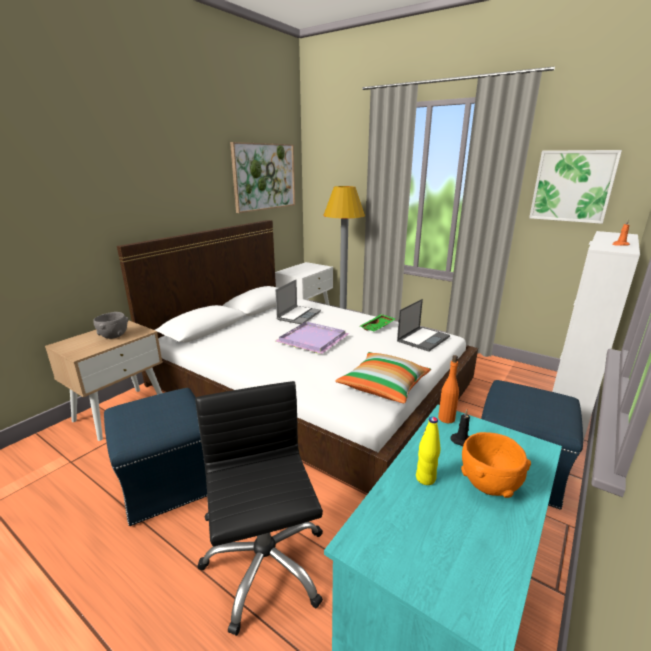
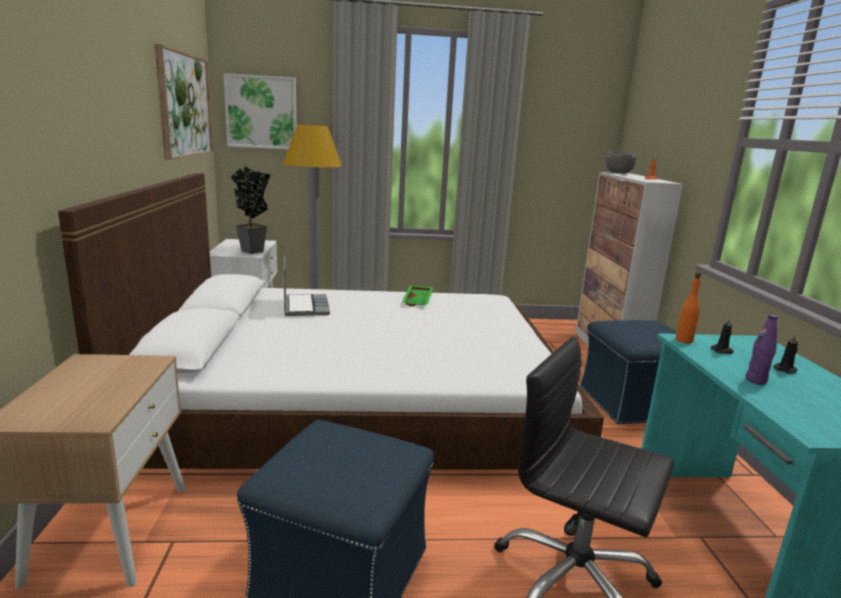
camera: 40 degrees left, 5 degrees down
grey bowl [93,312,128,339] -> grey bowl moved to [606,151,636,173]
purple tray [276,322,350,354] -> none
pillow [335,352,431,403] -> none
laptop [397,299,450,352] -> none
yellow bottle [416,417,441,485] -> purple bottle [746,315,778,385]
orange bowl [461,432,531,498] -> black candle [773,334,798,374]
picture [529,150,622,224] -> picture moved to [223,73,297,149]
none -> potted plant [230,167,270,254]

